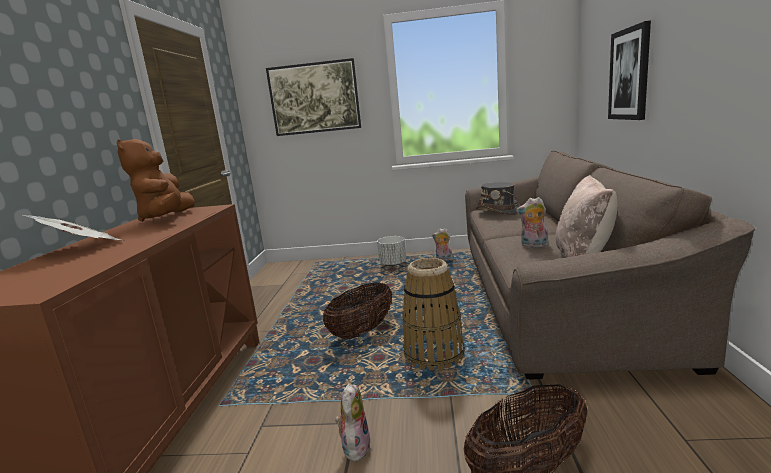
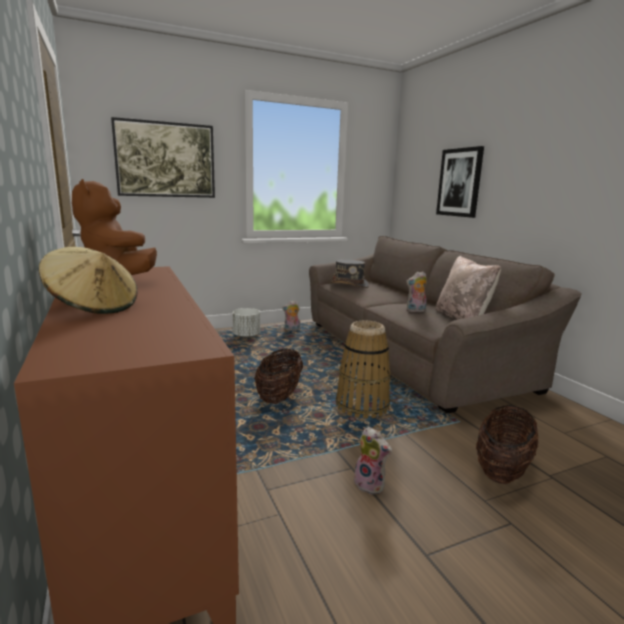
camera: 30 degrees left, 0 degrees up
newspaper [23,215,124,241] -> beige hat [39,247,138,314]
plush toy [335,383,371,461] -> plush toy turned 150 degrees clockwise [352,427,392,495]

